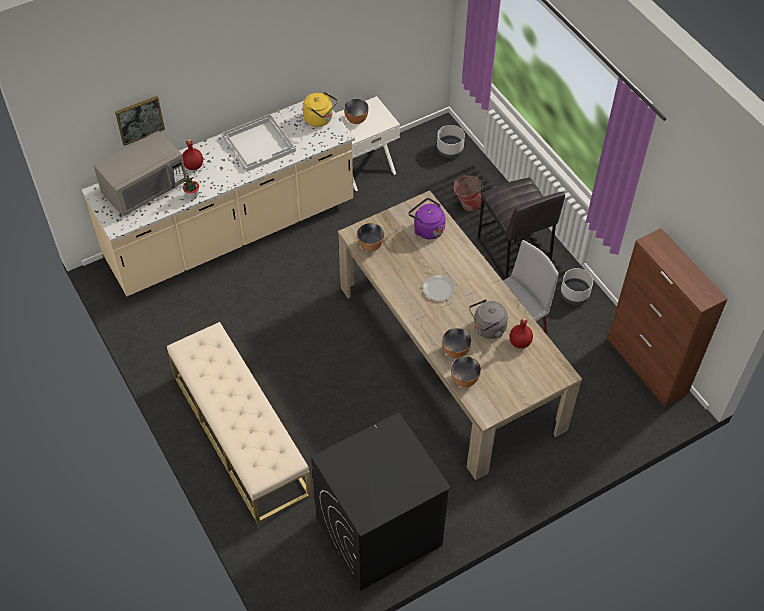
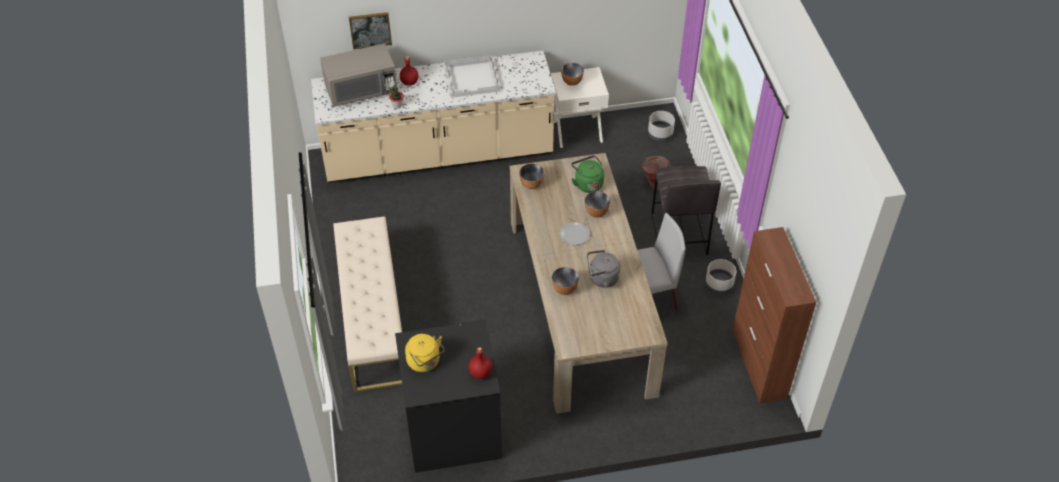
camera: 20 degrees right, 5 degrees down
yellow kettle [303,92,338,127] -> yellow kettle moved to [405,334,445,372]
purple kettle [408,198,446,239] -> green kettle [571,155,604,193]
bowl [451,356,481,387] -> bowl moved to [585,191,610,217]
red bottle [510,317,533,348] -> red bottle moved to [468,347,493,379]

